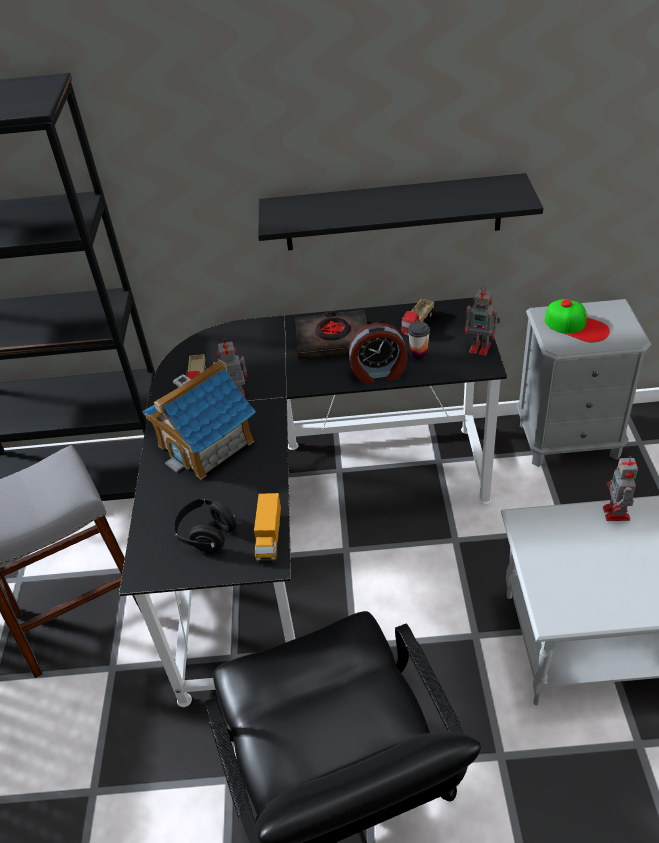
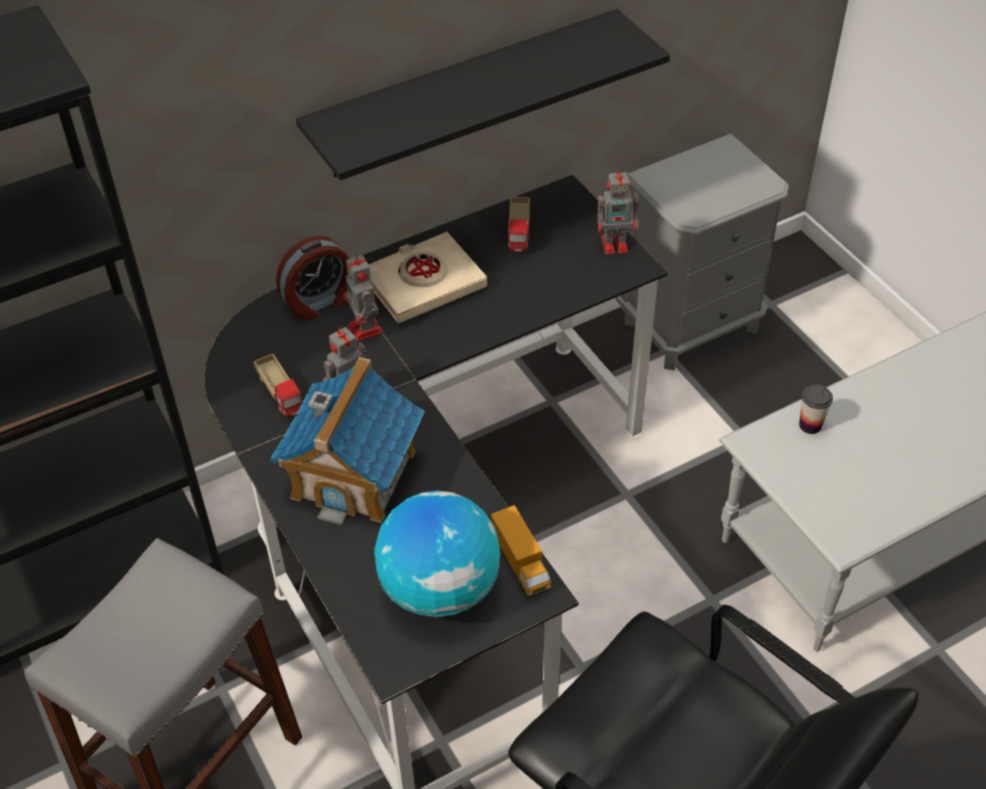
camera: 30 degrees left, 5 degrees up
black headphones [173,499,238,552] -> globe [375,491,500,617]
black book [295,310,367,359] -> beige book [368,232,487,323]
alarm clock [348,323,407,384] -> alarm clock moved to [276,236,350,321]
cup [408,321,430,360] -> cup moved to [799,385,833,434]
cap [545,299,610,343] -> none
toy robot [603,455,638,521] -> toy robot moved to [343,252,383,341]

